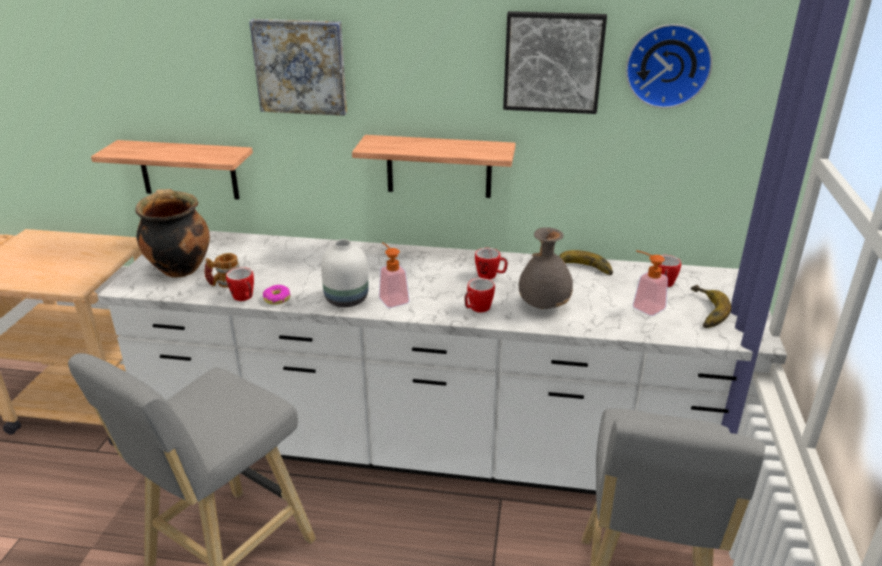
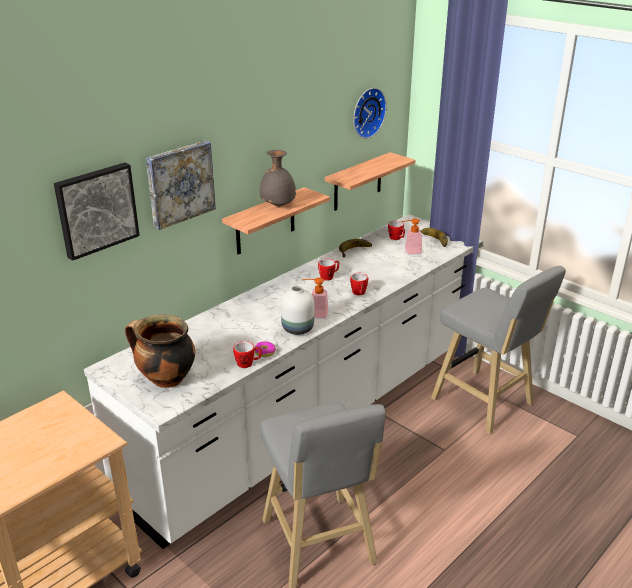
camera: 55 degrees left, 0 degrees up
shelf [91,140,253,200] -> shelf moved to [324,152,416,211]
mug [204,253,239,288] -> none
picture [503,11,607,114] -> picture moved to [54,163,140,261]
grey vase [519,228,573,309] -> grey vase moved to [259,150,296,208]

